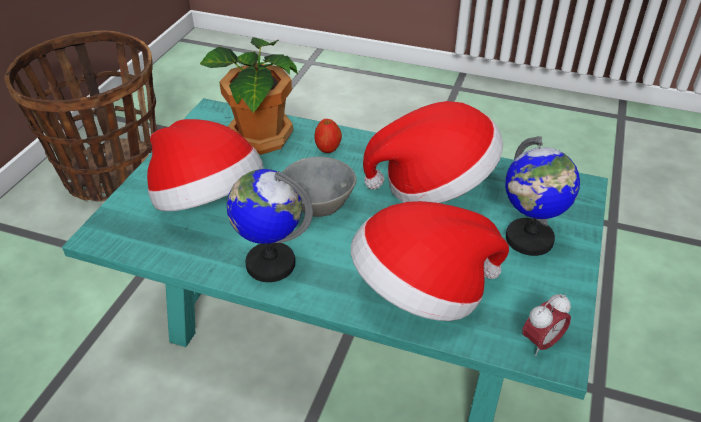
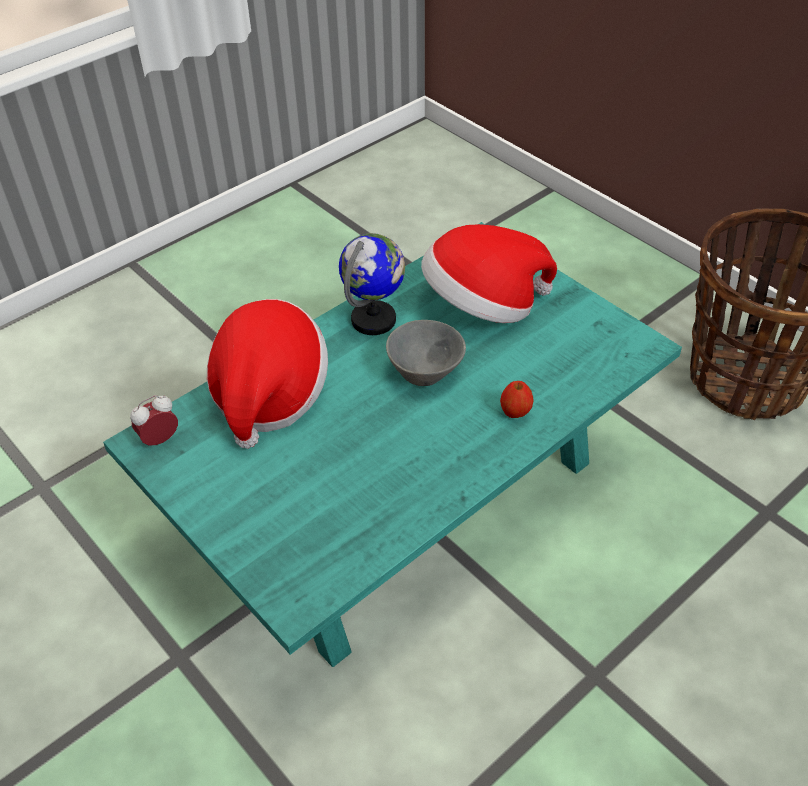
camera: 120 degrees right, 5 degrees up
potted plant [200,37,298,155] -> none
hat [363,101,503,203] -> none
globe [505,136,580,256] -> none
alarm clock [522,294,571,356] -> alarm clock turned 60 degrees clockwise [130,395,178,445]

